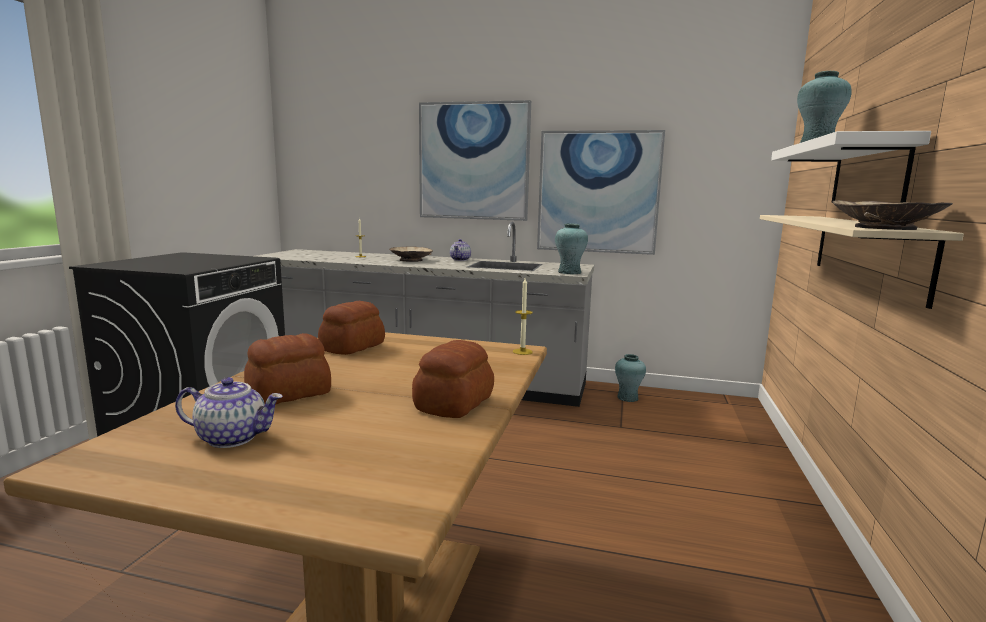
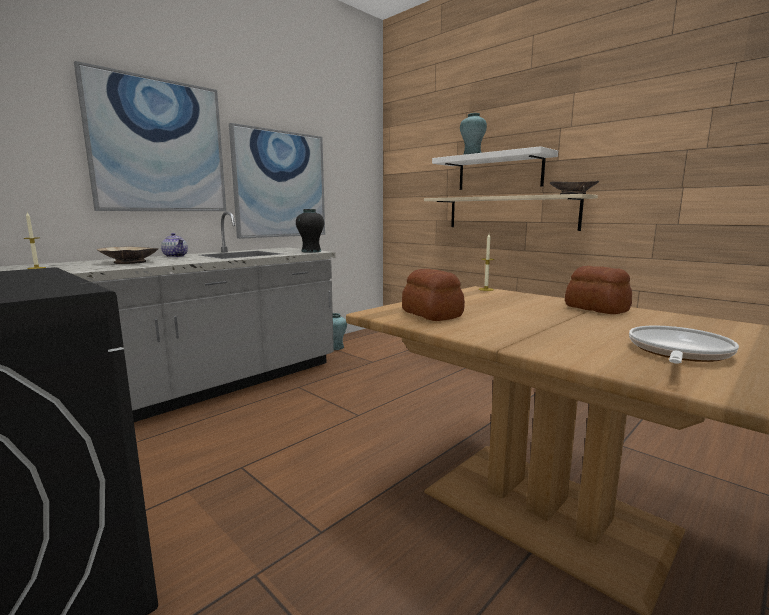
camera: 60 degrees left, 0 degrees up
teapot [175,377,283,448] -> frying pan [629,326,739,363]
bread [244,333,331,405] -> none
turquoise vase [555,224,588,274] -> black vase [296,209,324,253]

